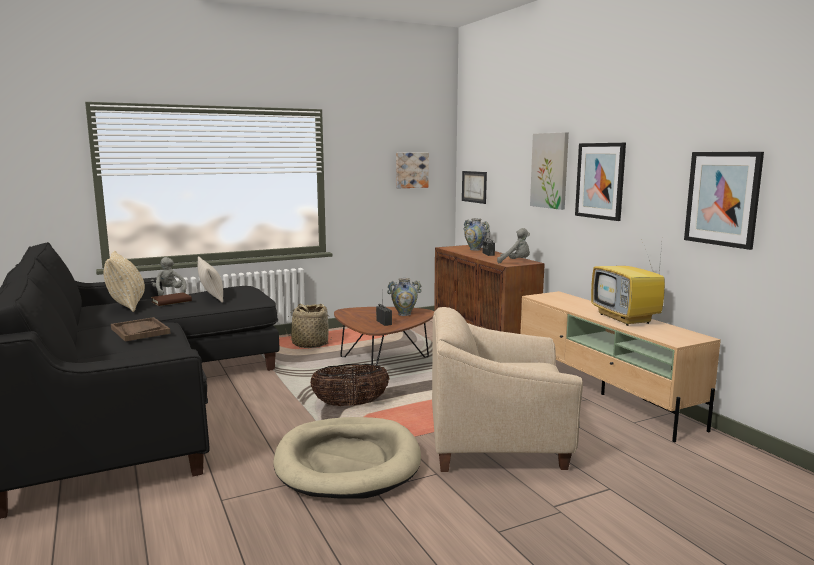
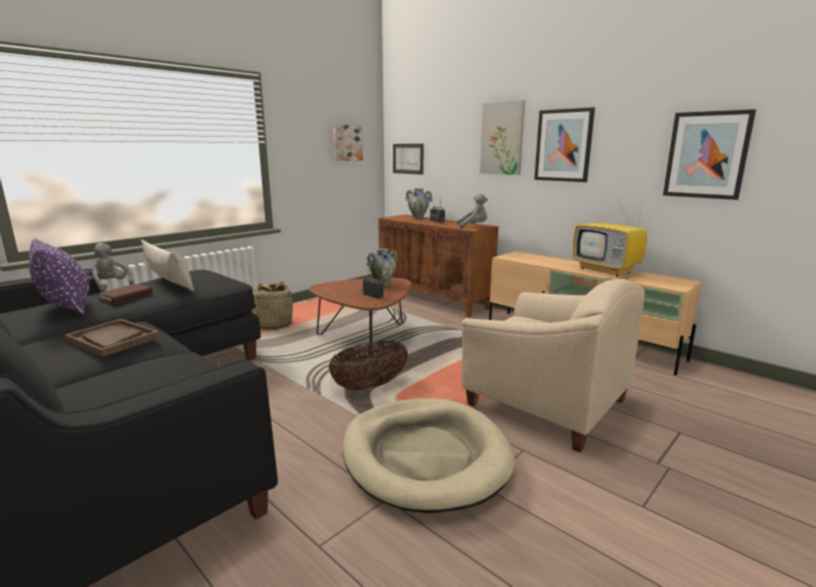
camera: 20 degrees left, 5 degrees up
beige pillow [104,251,145,312] -> purple pillow [29,238,90,315]
beige armchair [432,307,583,472] -> beige armchair turned 120 degrees counterclockwise [461,279,645,452]

